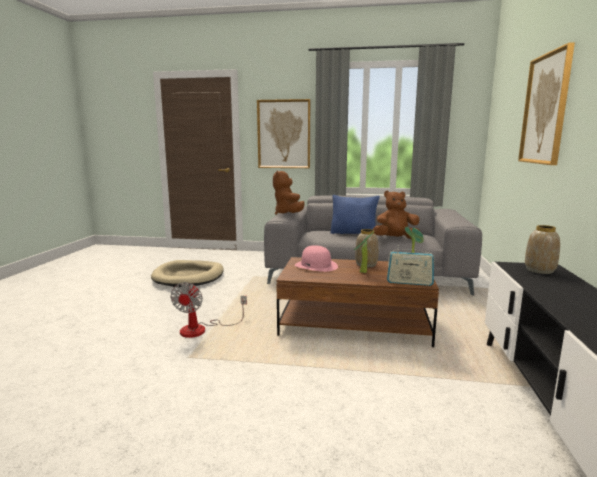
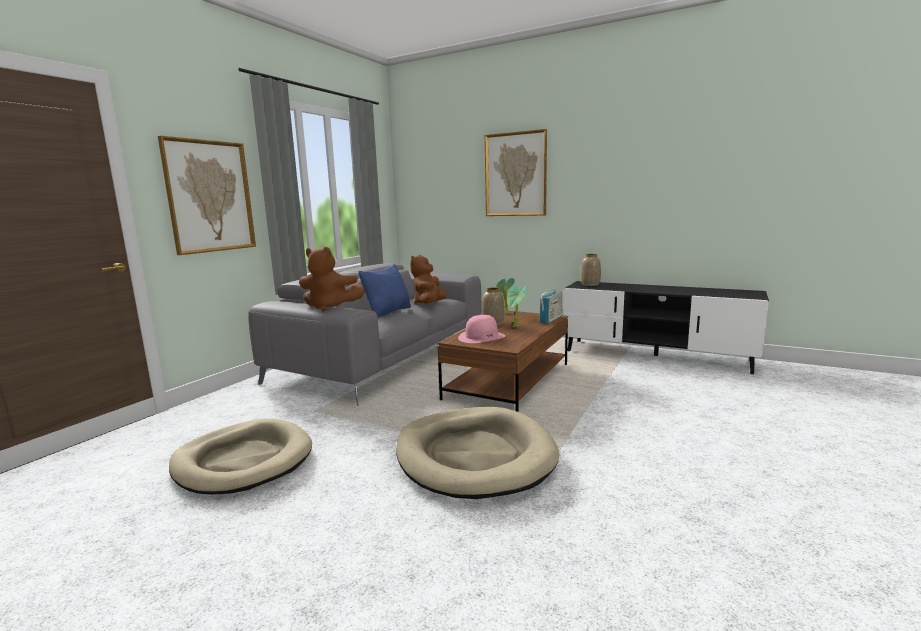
camera: 70 degrees left, 0 degrees up
fan [170,282,247,338] -> beige dog bed [396,407,559,499]

